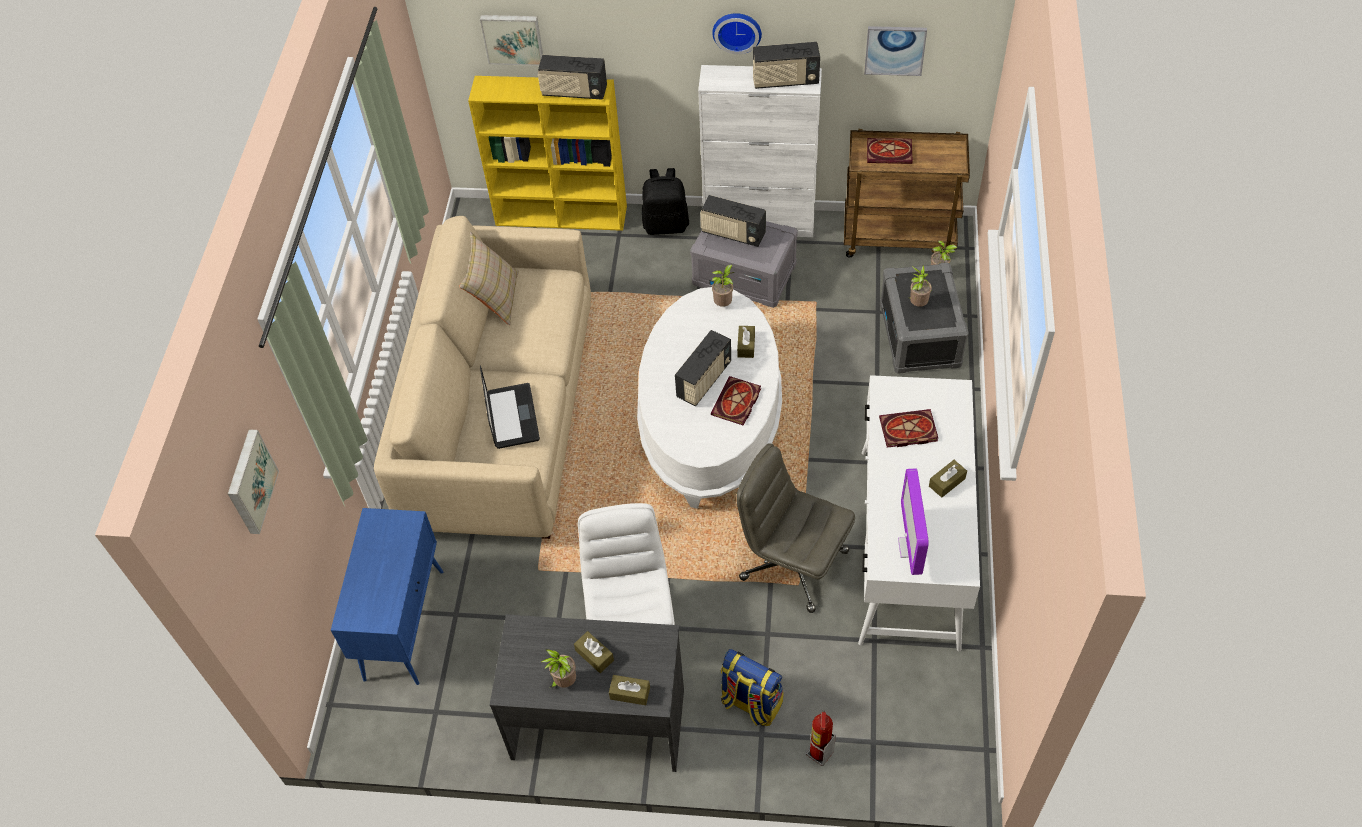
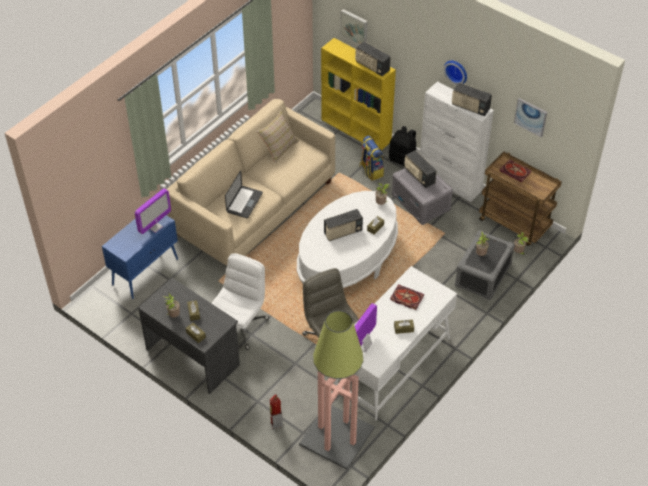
camera: 30 degrees right, 5 degrees down
picture [228,429,279,534] -> none
book [711,376,761,425] -> none
backpack [721,649,784,726] -> backpack moved to [359,136,384,180]
none -> monitor [135,188,171,234]
none -> floor lamp [299,310,375,470]

